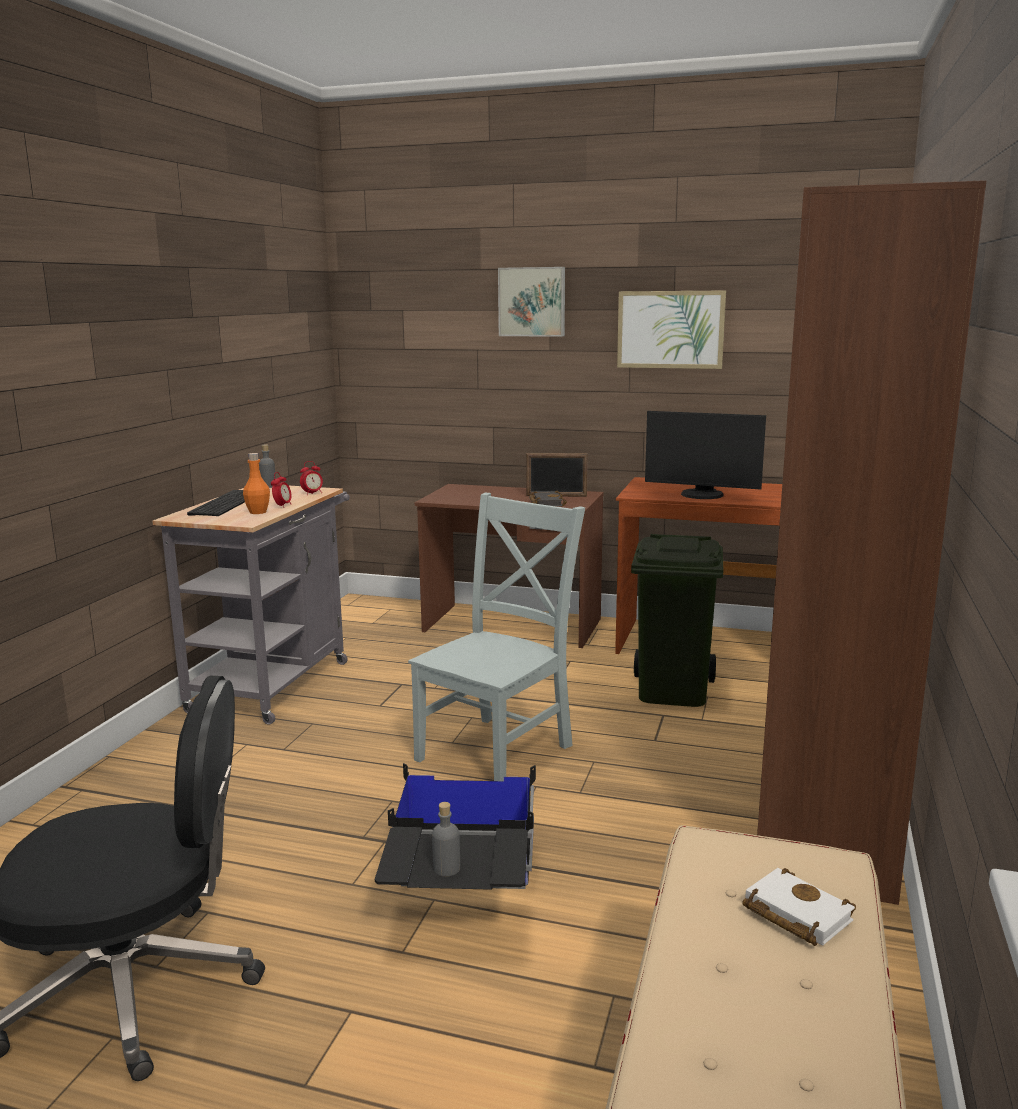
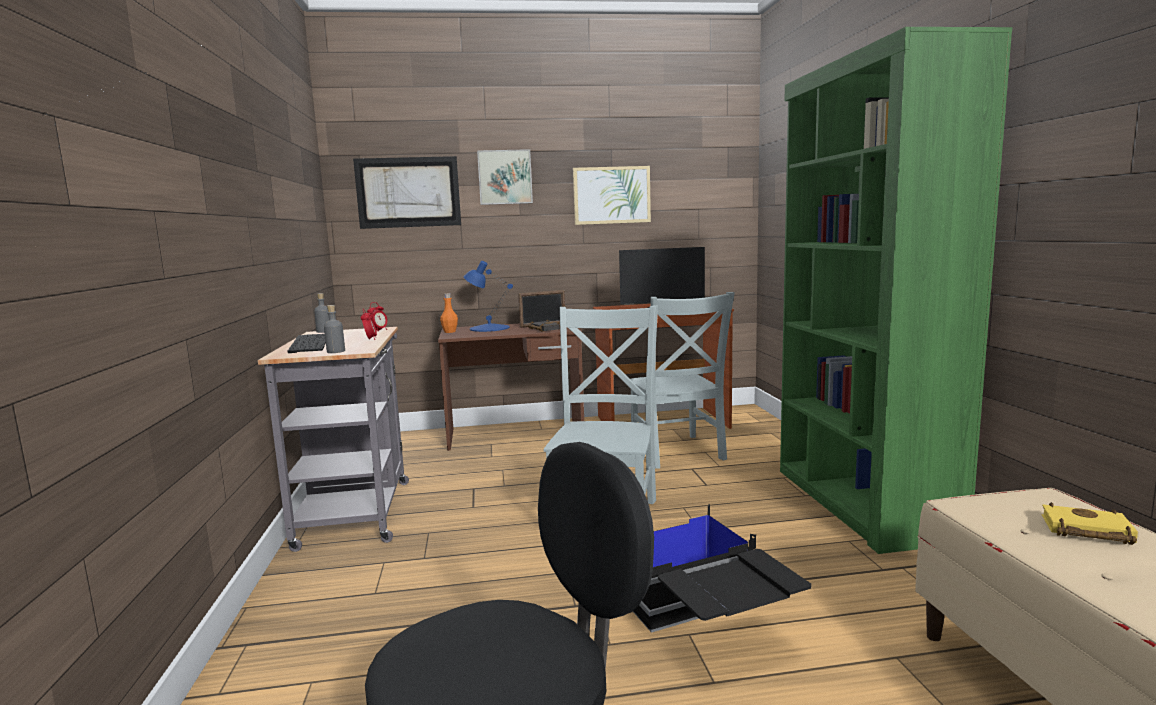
camera: 25 degrees left, 5 degrees down
orange bottle [243,453,270,514] -> orange bottle moved to [440,294,458,333]
grey bottle [432,802,460,876] -> grey bottle moved to [324,305,345,353]
green trash can [631,534,723,707] -> grey chair [630,292,735,469]
white book [742,868,856,946] -> yellow book [1041,502,1138,545]
brown bookcase [757,180,986,905] -> green bookcase [780,27,1012,554]
none -> picture [353,156,461,229]
none -> blue table lamp [463,261,513,332]

